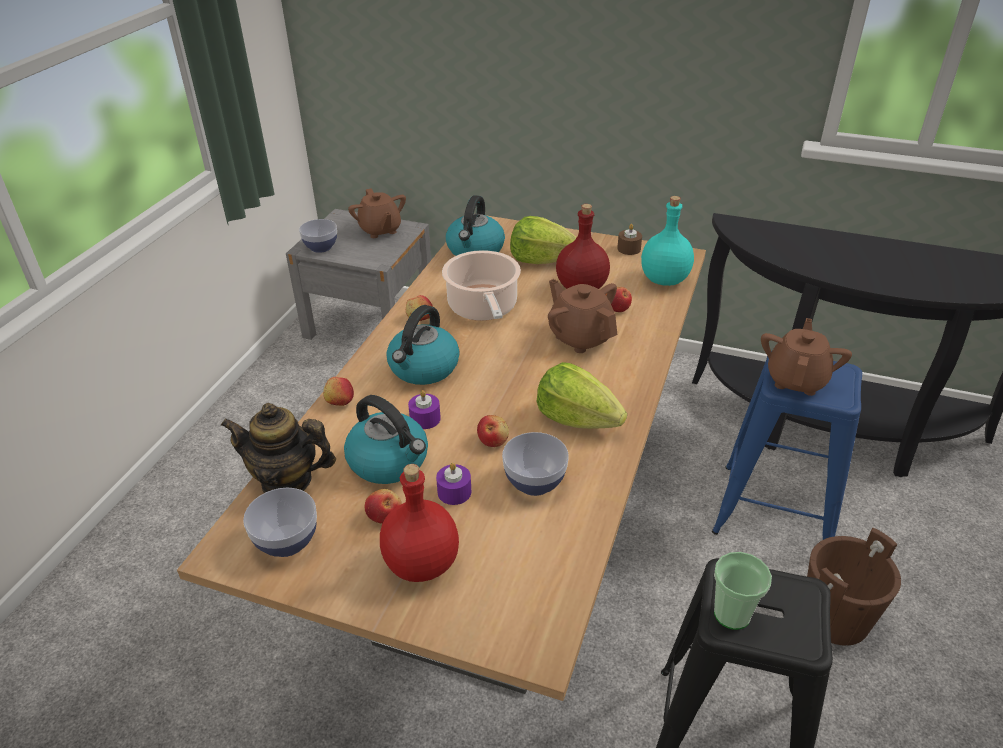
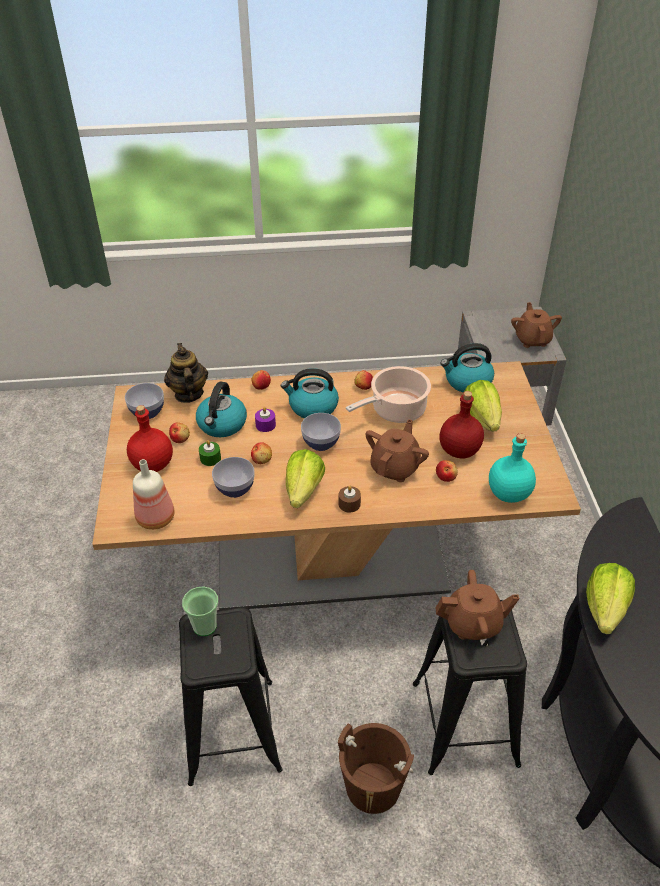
camera: 65 degrees right, 5 degrees up
bowl [299,219,337,253] -> bowl moved to [301,413,341,451]
brown teapot [348,188,406,238] -> brown teapot turned 135 degrees clockwise [511,302,562,348]
purple candle [436,463,471,505] -> green candle [199,440,221,466]
brown candle [617,224,642,255] -> brown candle moved to [339,486,361,513]
blue stool [712,351,862,540] -> black stool [413,600,527,775]
none -> bottle [133,459,175,530]
none -> lettuce [586,563,635,634]

